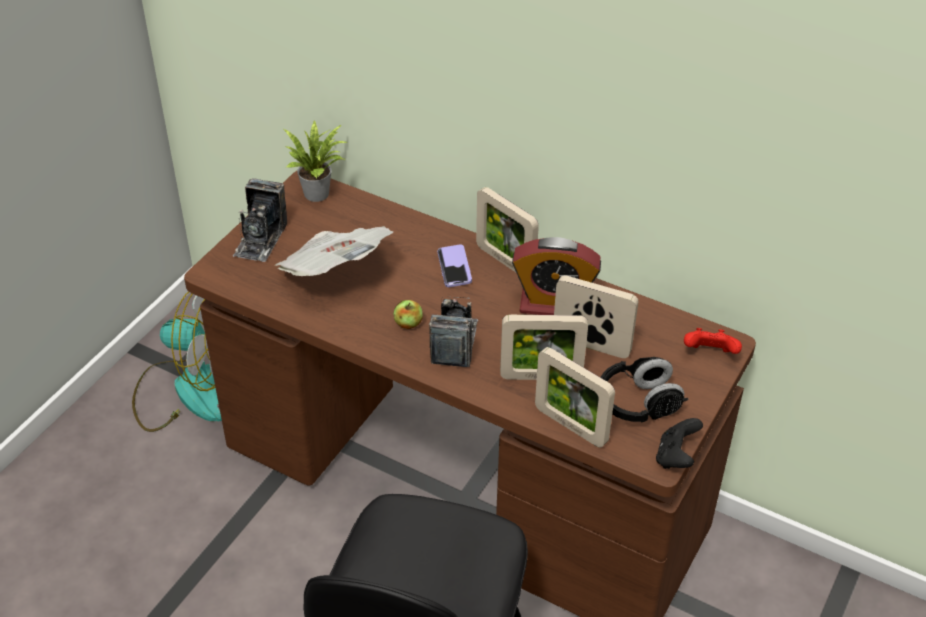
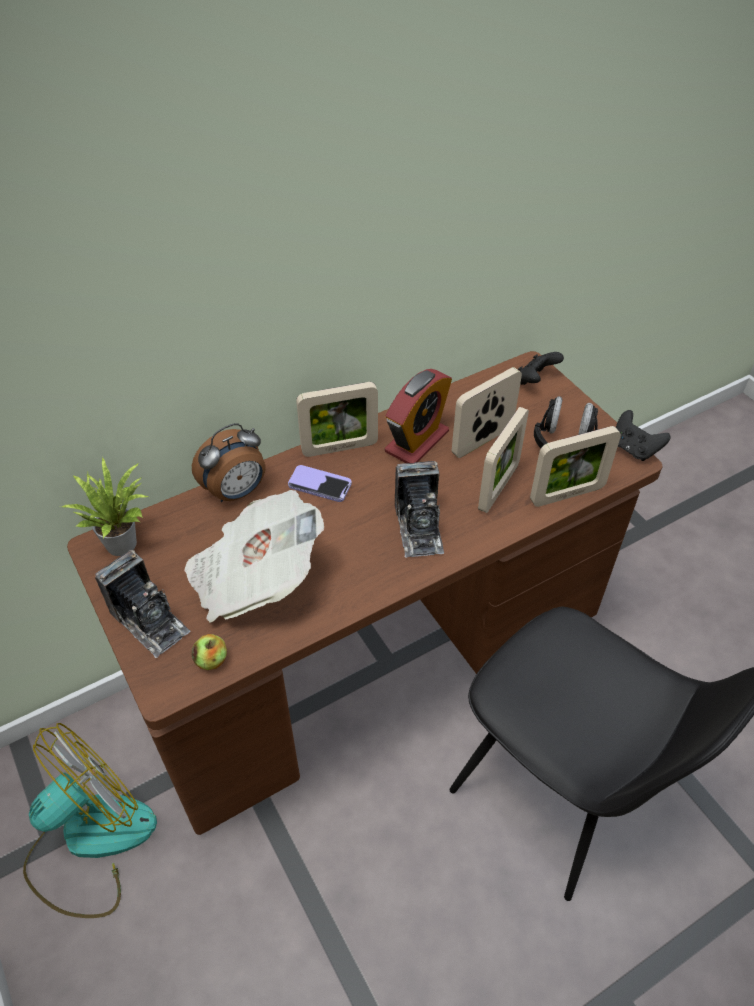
camera: 60 degrees left, 5 degrees up
apple [393,300,423,329] -> apple moved to [192,634,227,670]
camera [429,297,478,367] -> camera turned 135 degrees counterclockwise [395,461,444,558]
red game controller [684,328,742,354] -> black game controller [518,352,564,385]
none -> alarm clock [192,423,265,502]

